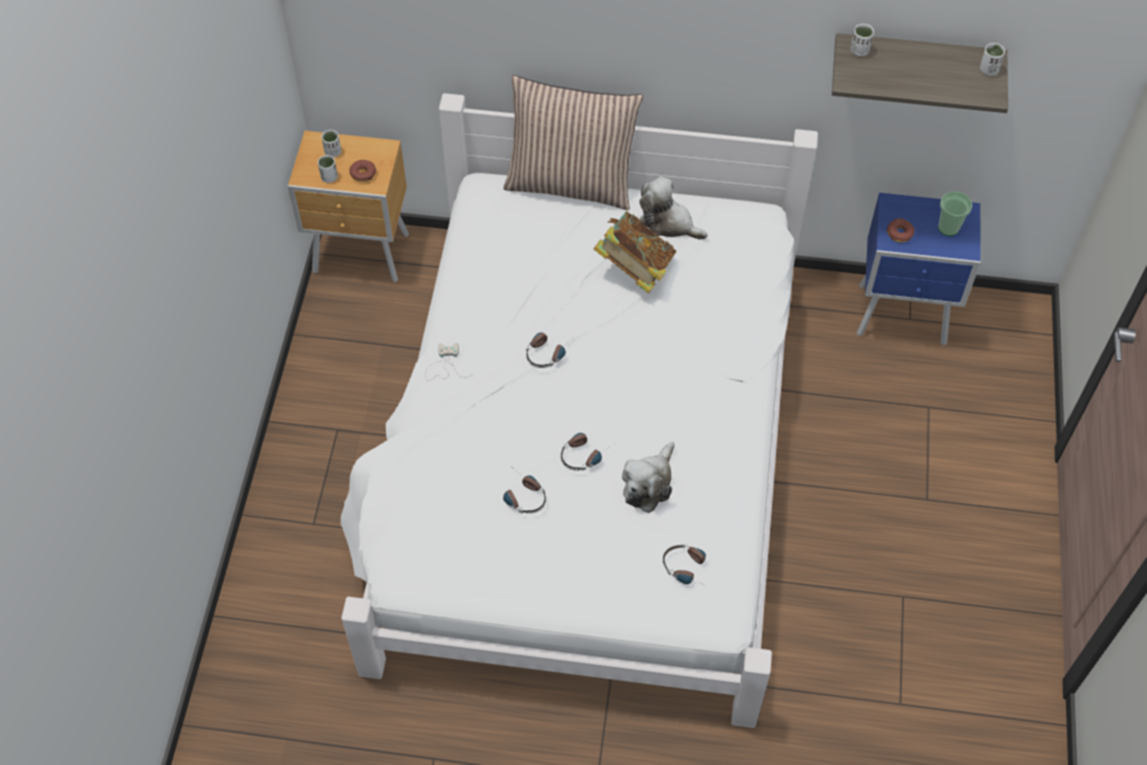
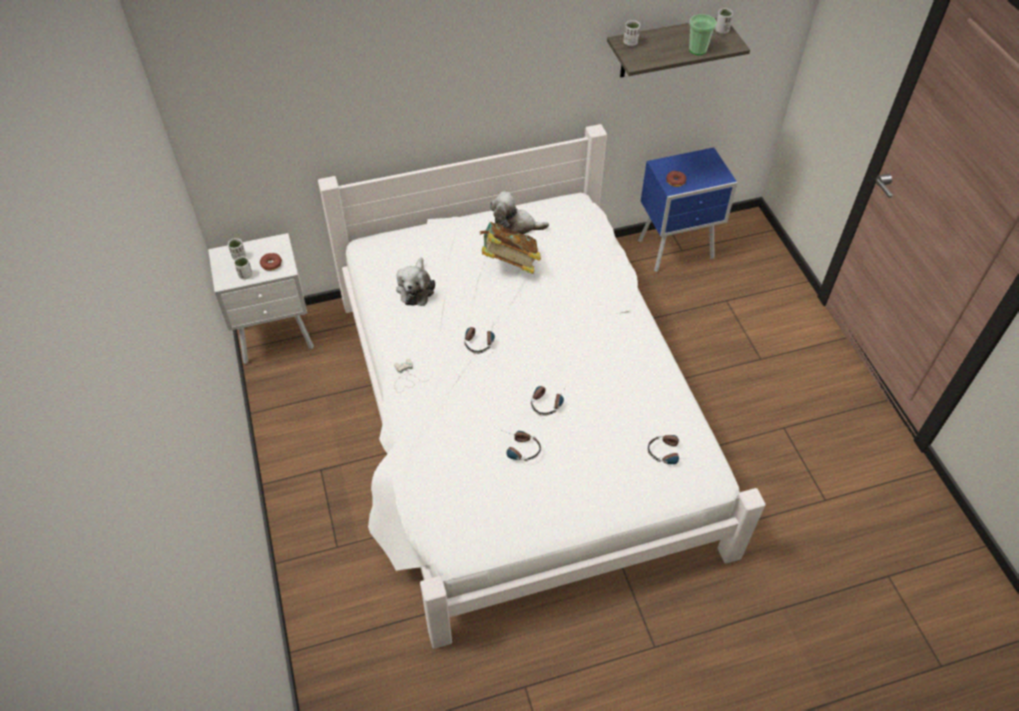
camera: 25 degrees left, 5 degrees down
brown nightstand [288,131,409,282] -> white nightstand [208,233,314,364]
pillow [503,75,643,210] -> none
plush toy [622,442,675,513] -> plush toy moved to [396,258,435,306]
cup [938,192,972,236] -> cup moved to [689,14,717,55]

